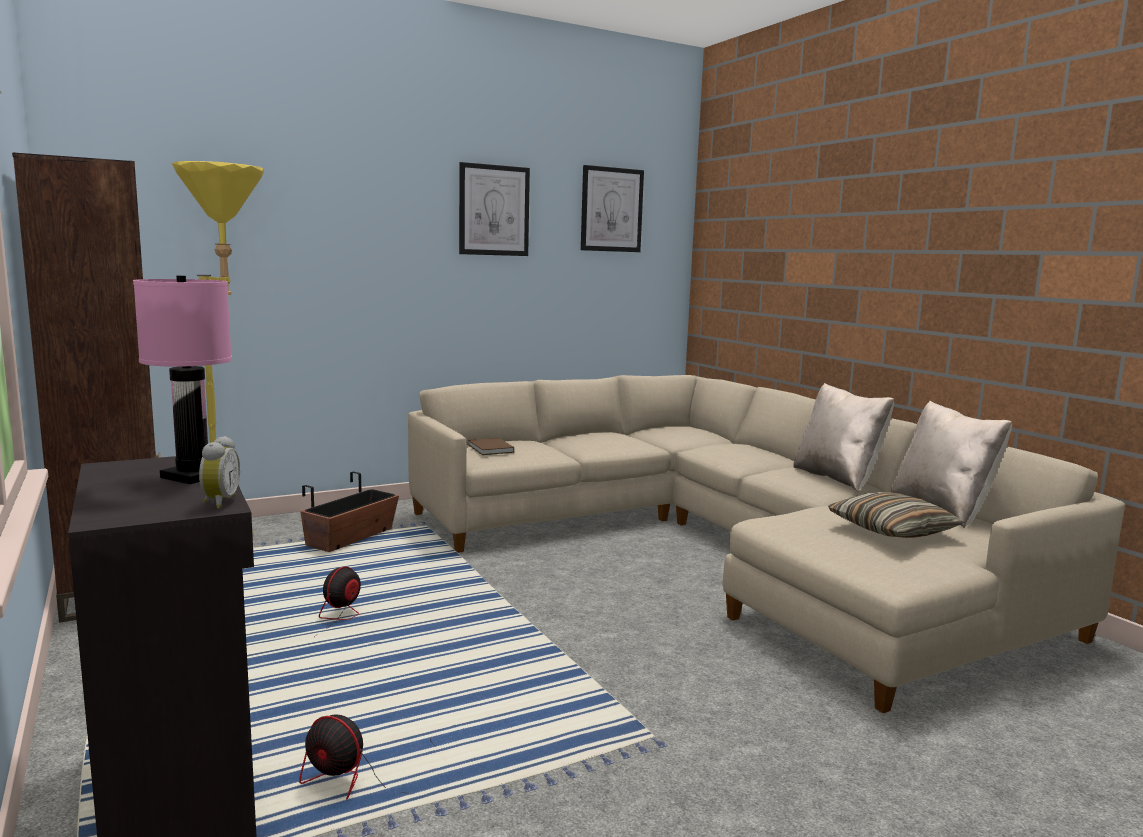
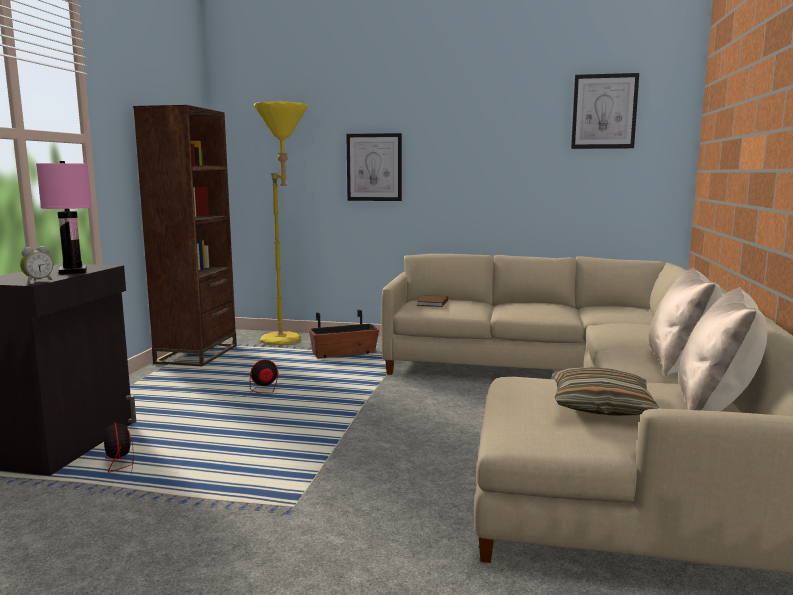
camera: 40 degrees right, 0 degrees up
picture [459,162,530,256] -> picture moved to [346,133,402,201]

